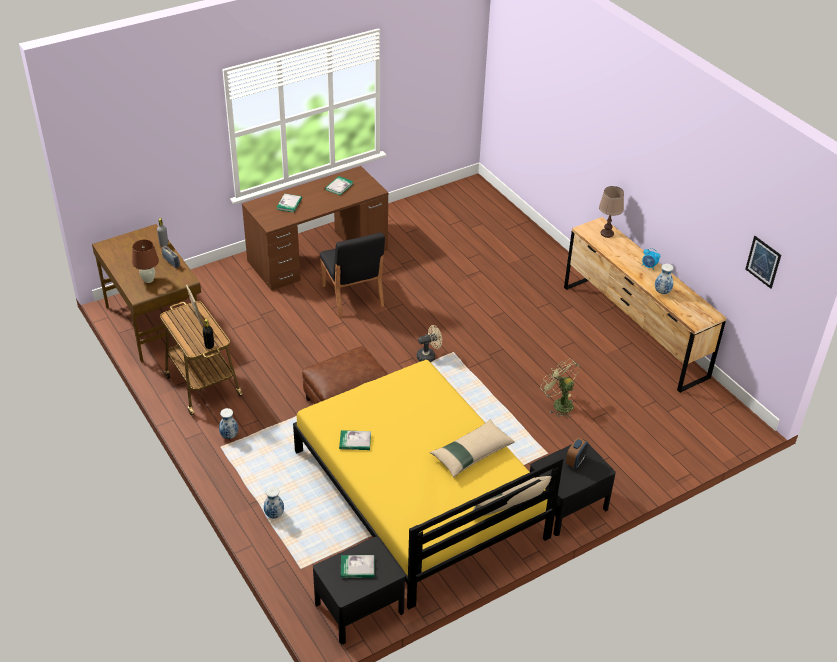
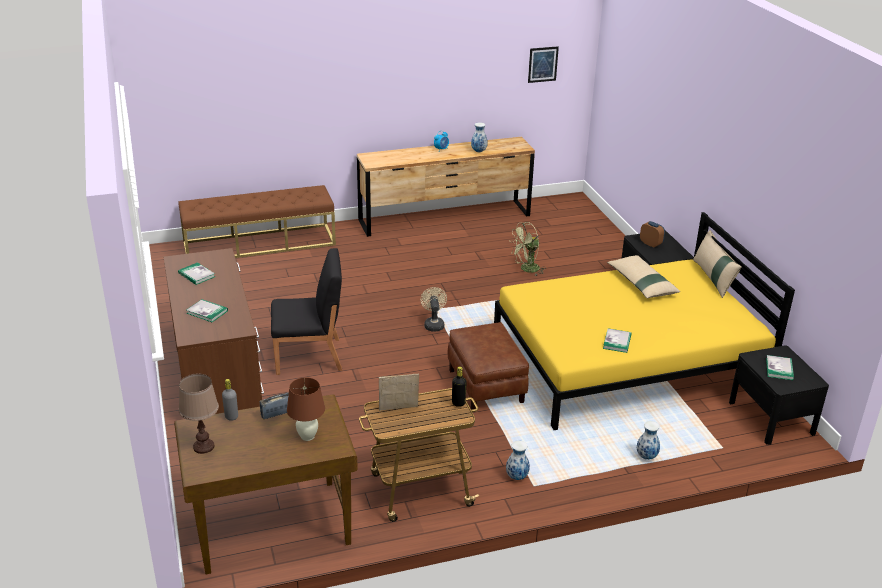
camera: 75 degrees left, 10 degrees down
brown table lamp [599,186,624,238] -> brown table lamp moved to [179,373,219,454]
none -> brown bench [178,185,336,258]

